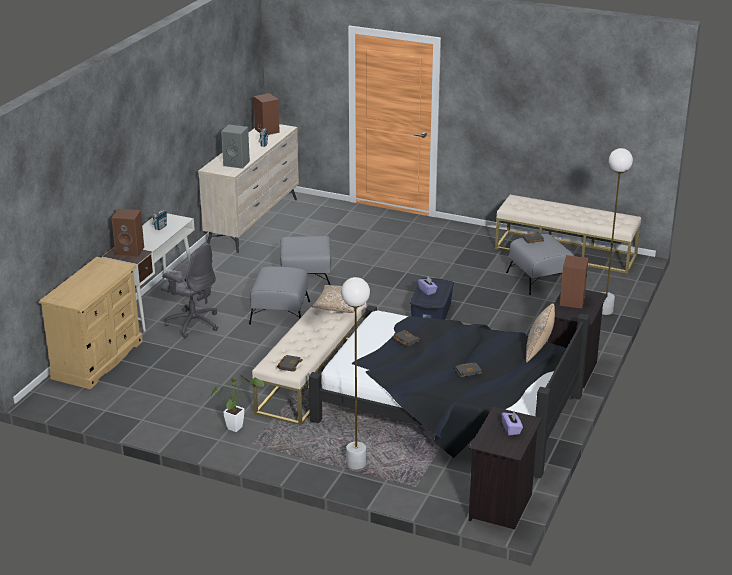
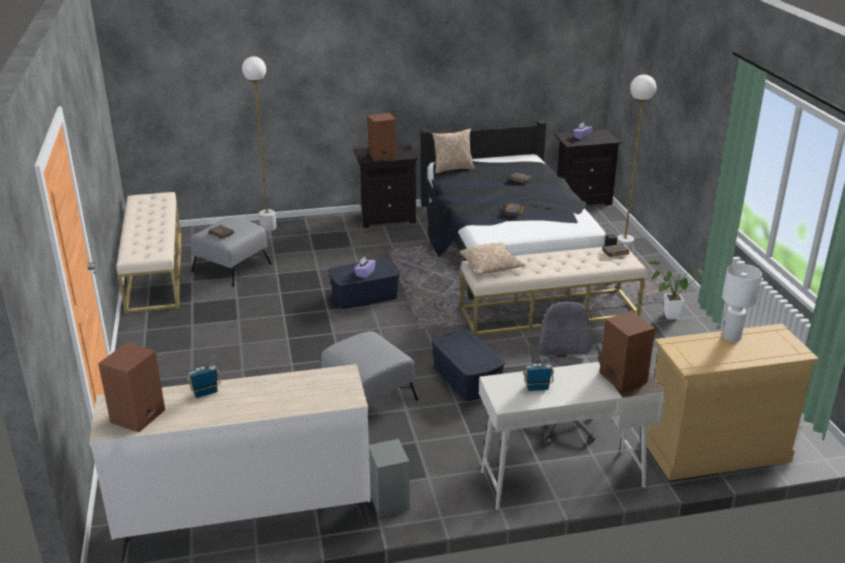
camera: 125 degrees left, 0 degrees up
grey speaker [221,125,250,169] -> grey speaker moved to [369,439,410,517]
grey ottoman [249,266,310,325] -> blue storage box [431,330,505,401]
none -> white table lamp [722,264,762,342]

